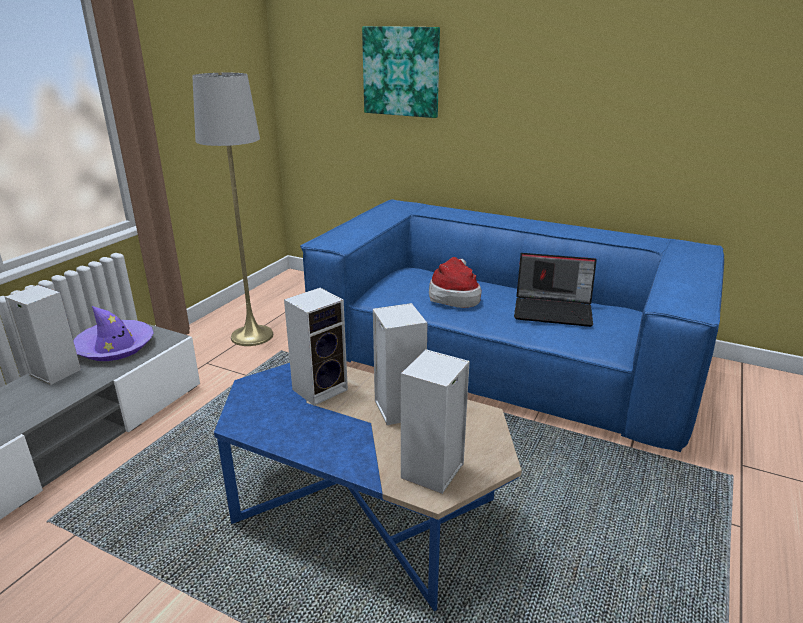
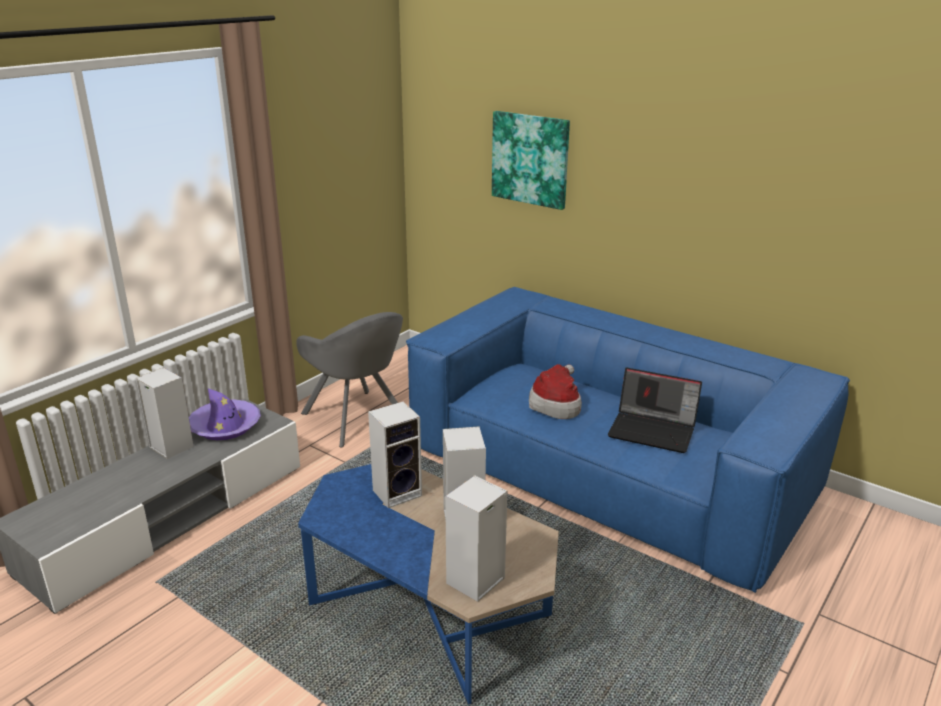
camera: 10 degrees right, 0 degrees up
grey floor lamp [192,72,273,346] -> grey armchair [296,312,403,448]

